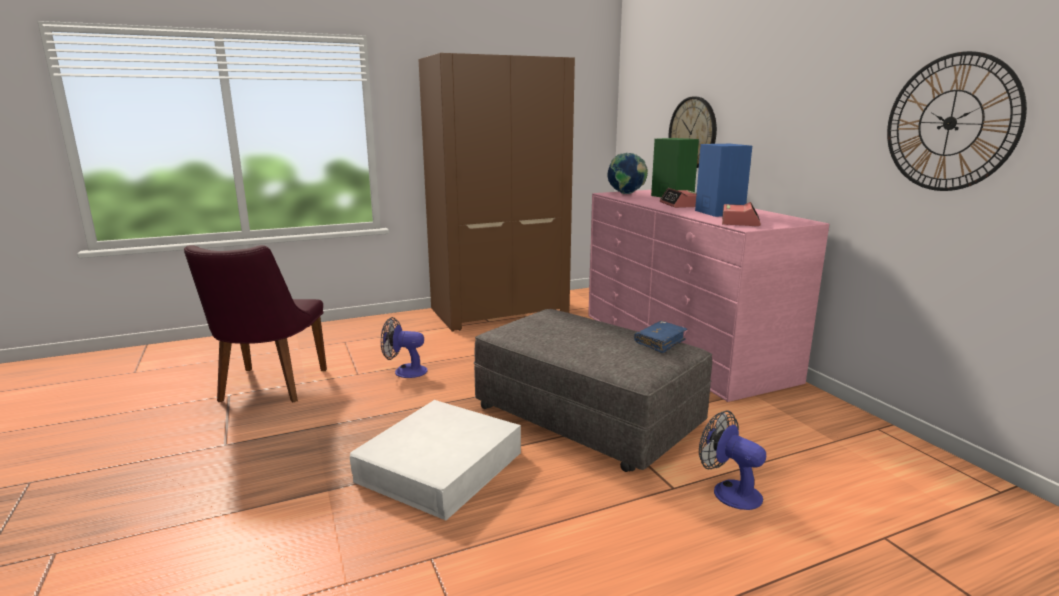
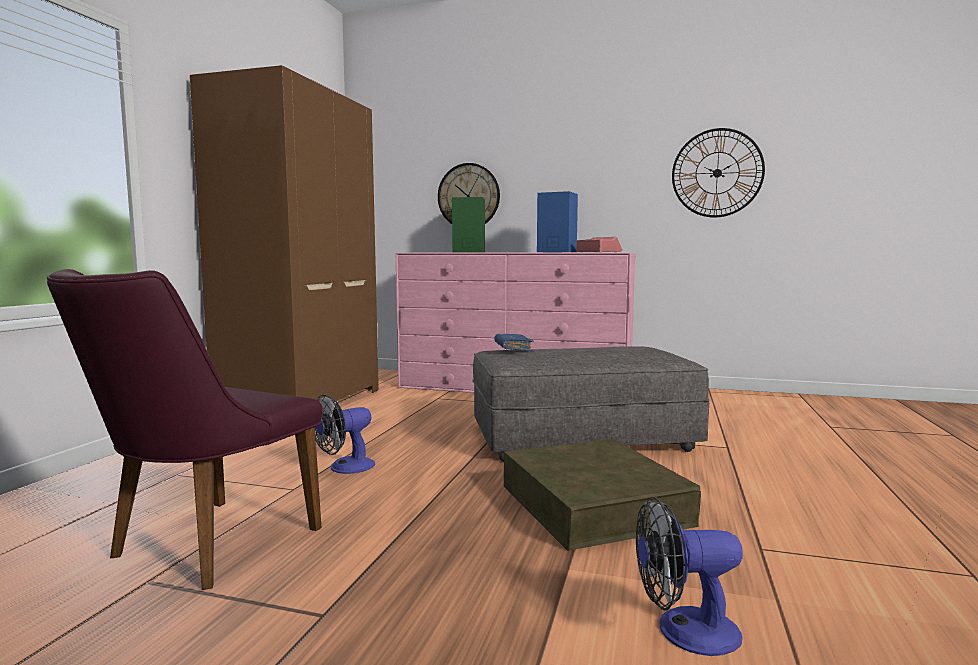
camera: 50 degrees left, 10 degrees down
purple chair [184,245,327,402] -> purple chair turned 75 degrees clockwise [47,269,323,590]
white storage box [350,400,521,520] -> brown storage box [504,439,701,551]
globe [607,153,648,194] -> none
blue book [634,321,687,353] -> blue book moved to [495,334,534,352]
alarm clock [660,188,697,208] -> none
fan [699,410,766,510] -> fan moved to [636,497,743,656]

